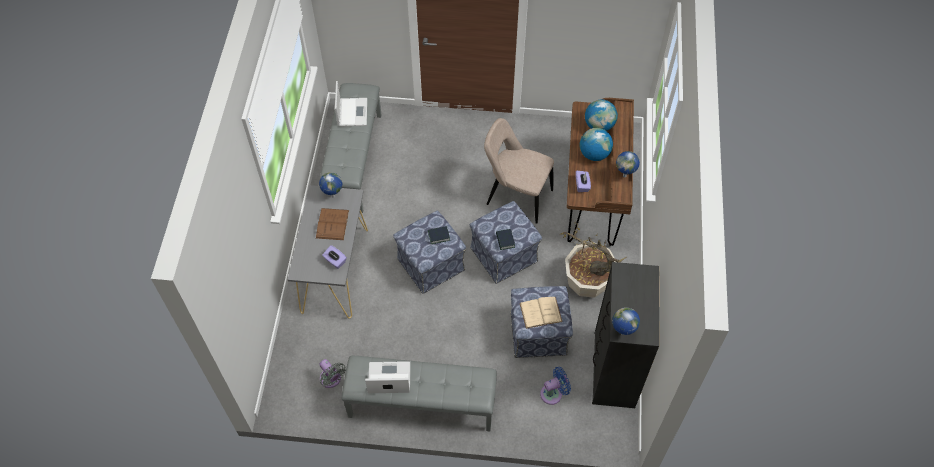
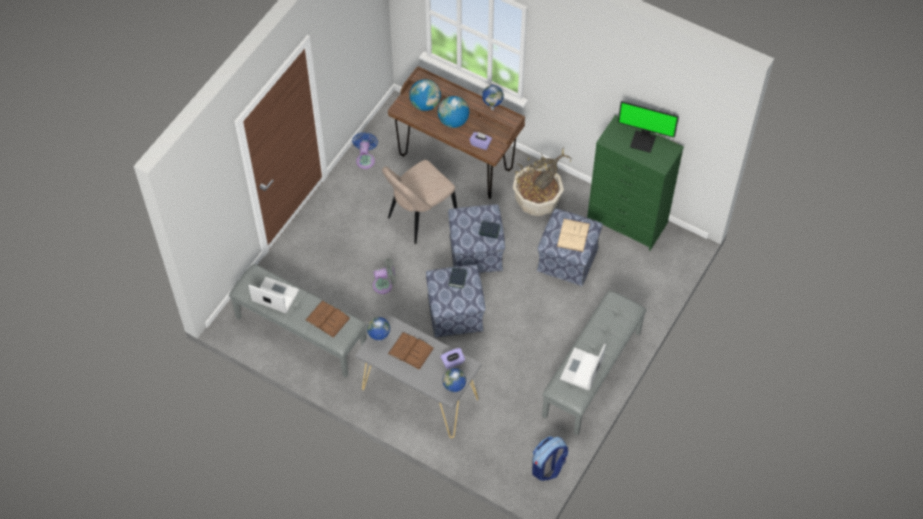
camera: 65 degrees left, 0 degrees up
grey fan [319,359,346,388] -> grey fan moved to [373,258,396,294]
blue fan [540,367,571,405] -> blue fan moved to [352,132,378,169]
black dresser [592,262,659,408] -> green dresser [587,115,684,250]
globe [612,307,640,335] -> globe moved to [442,368,466,392]
none -> brown book [305,301,350,338]
none -> backpack [532,436,568,481]
none -> monitor [618,101,679,153]

